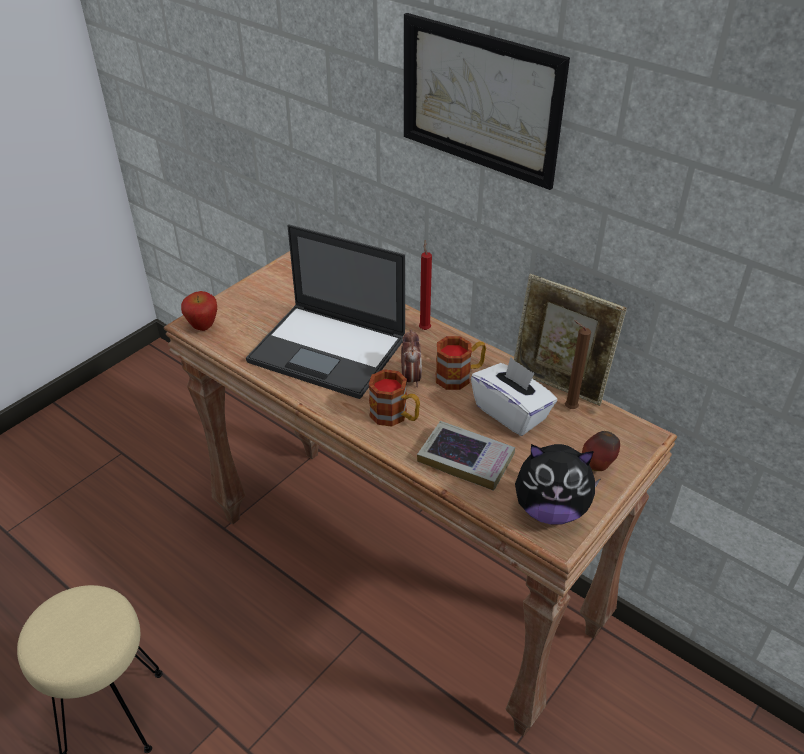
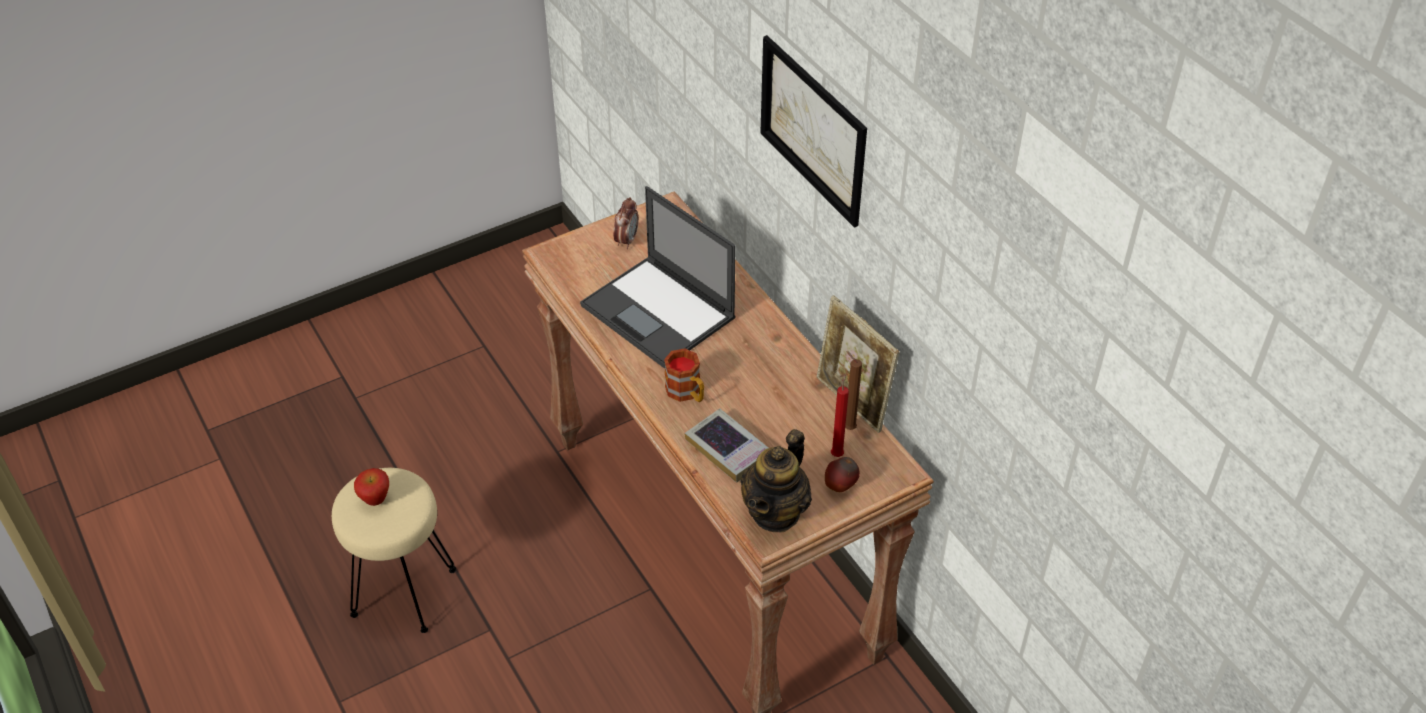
camera: 20 degrees right, 5 degrees up
apple [181,291,217,331] -> apple moved to [354,468,389,506]
alarm clock [401,329,422,387] -> alarm clock moved to [613,197,639,249]
red candle [419,240,432,330] -> red candle moved to [831,374,849,457]
mug [436,336,486,390] -> none
white tissue box [471,357,557,436] -> none
plush toy [515,444,601,525] -> teapot [740,429,812,532]

